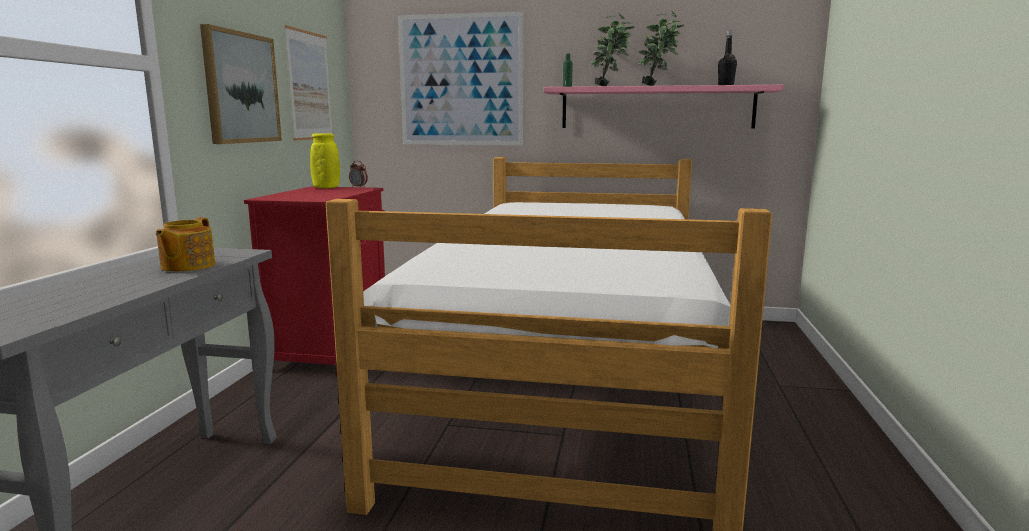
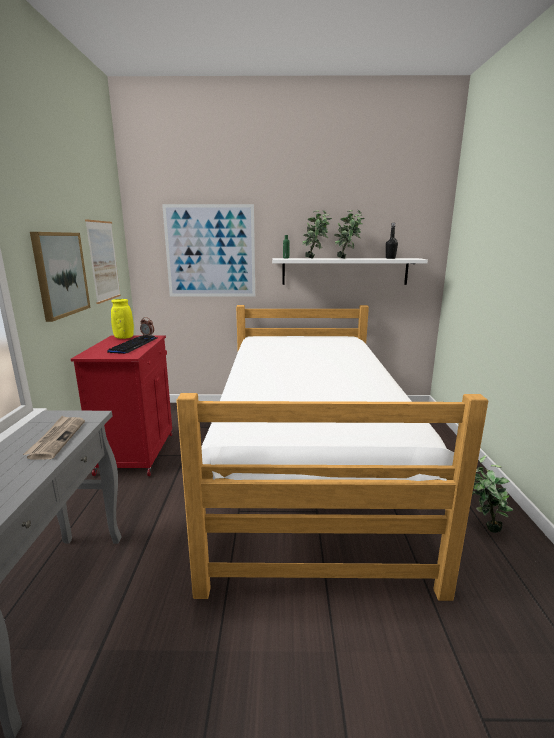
camera: 10 degrees left, 5 degrees up
teapot [156,217,215,272] -> newspaper [23,416,85,460]
pink shelf [544,85,783,128] -> white shelf [272,258,428,285]
none -> keyboard [107,335,157,354]
none -> potted plant [472,455,513,533]

